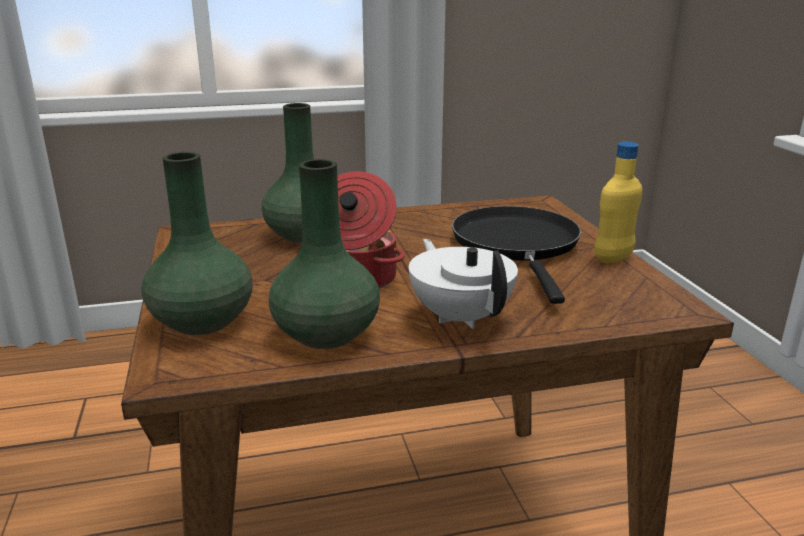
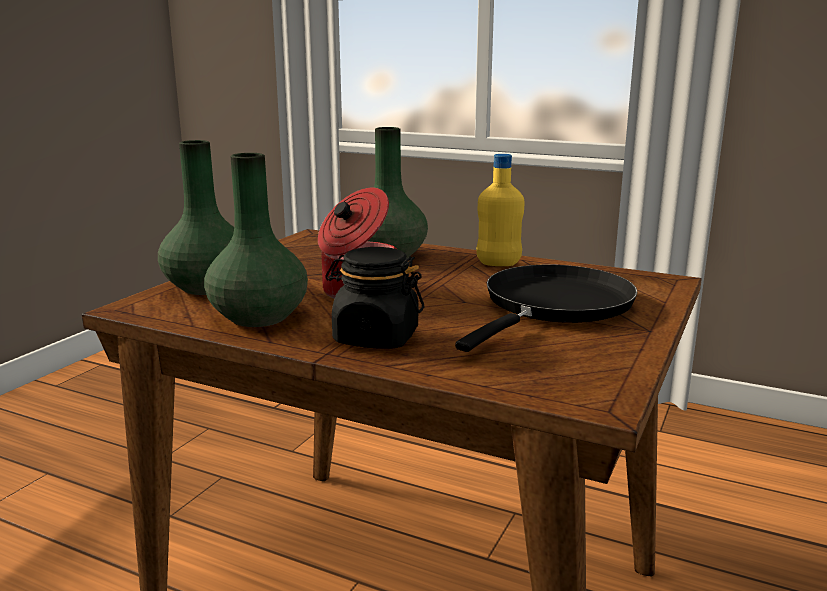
camera: 40 degrees right, 5 degrees down
white teapot [409,239,518,329] -> black jar [325,247,424,348]
yellow bottle [594,142,642,263] -> yellow bottle moved to [476,154,524,266]

